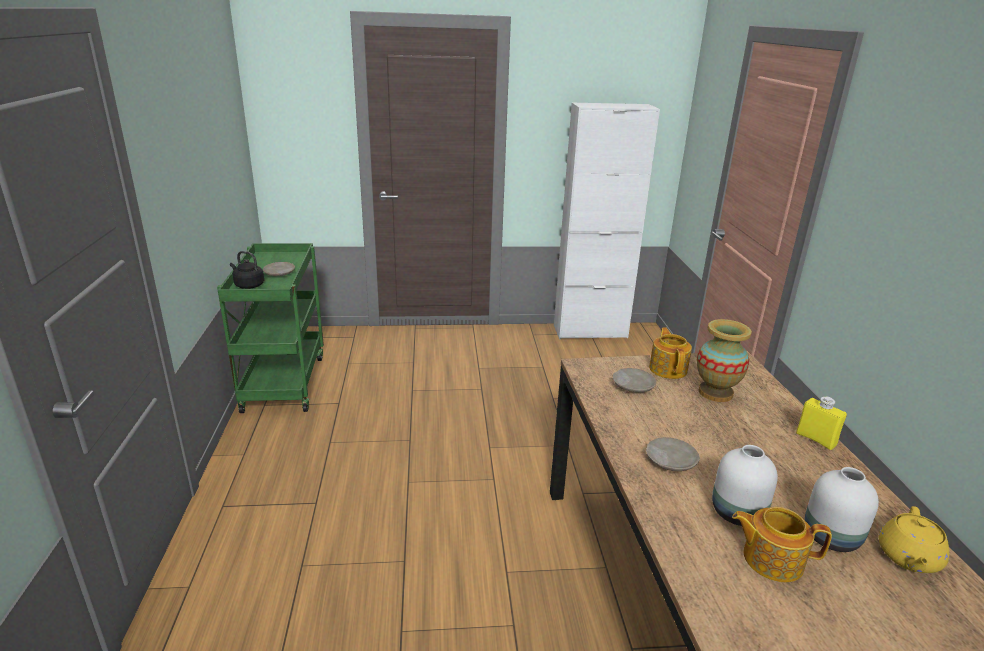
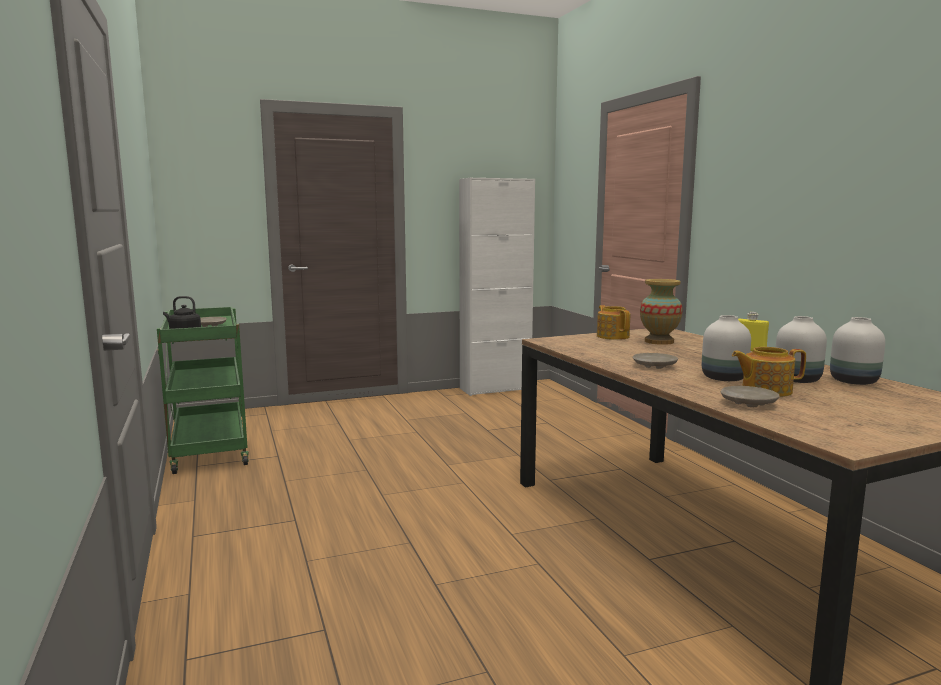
camera: 15 degrees left, 15 degrees down
beige plate [613,368,656,392] -> beige plate moved to [720,386,780,407]
yellow teapot [879,506,949,573] -> white vase [830,317,885,385]

